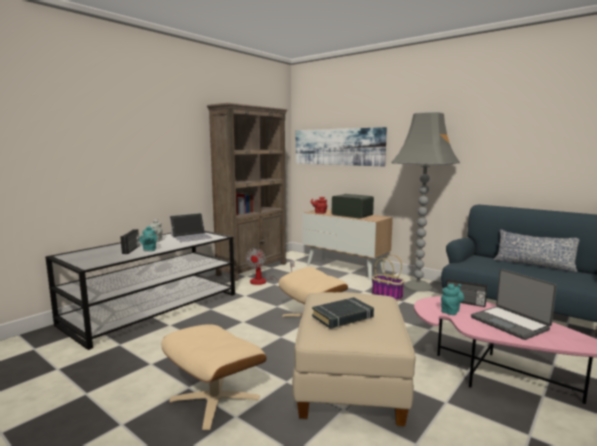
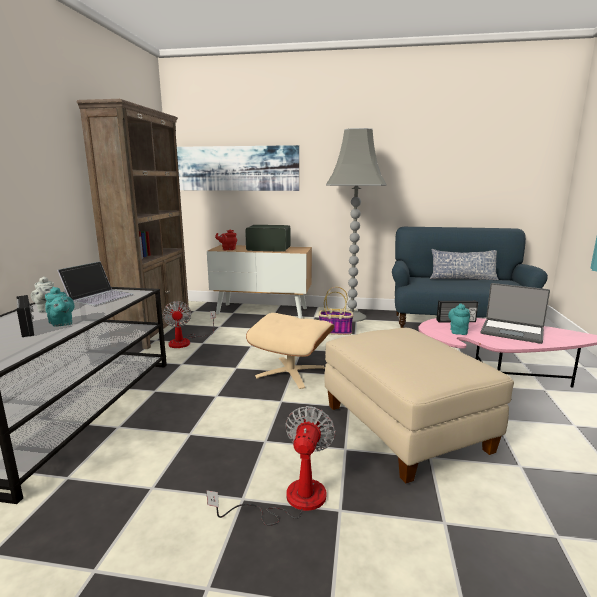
camera: 30 degrees left, 5 degrees up
beige ottoman [161,324,267,430] -> fan [206,406,336,526]
black book [312,297,374,329] -> none

